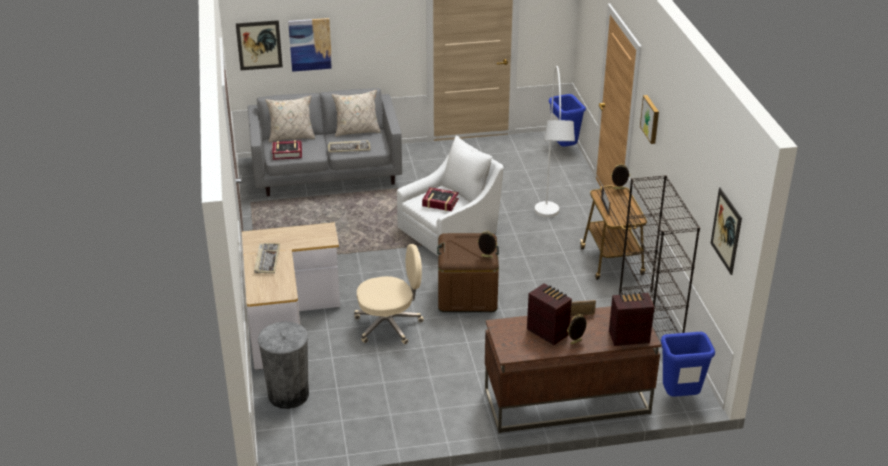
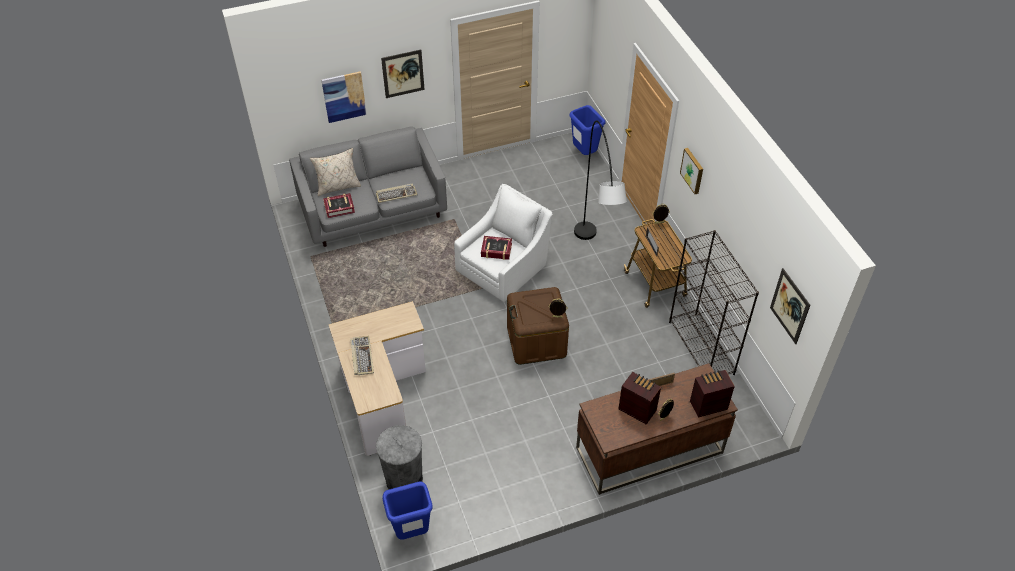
camera: 10 degrees left, 15 degrees up
picture [236,20,283,70] -> picture moved to [381,50,425,98]
beige pillow [332,90,381,137] -> none
beige office chair [354,244,424,344] -> none
white floor lamp [535,66,575,218] -> black floor lamp [574,121,627,240]
blue trash can [661,332,715,397] -> blue trash can moved to [382,481,433,540]

